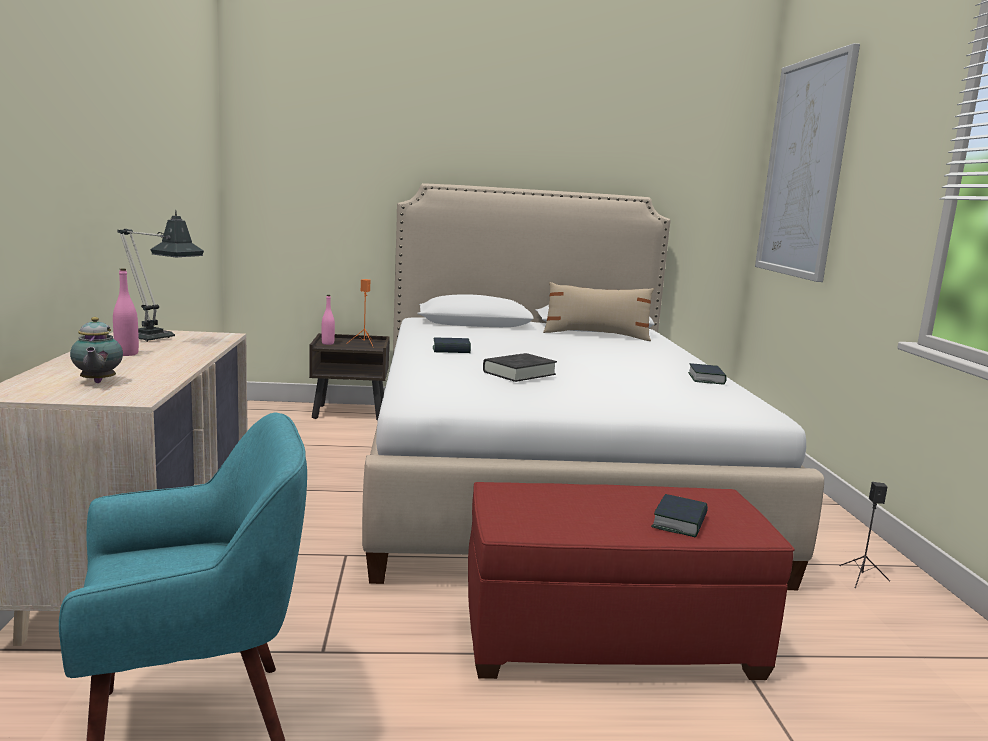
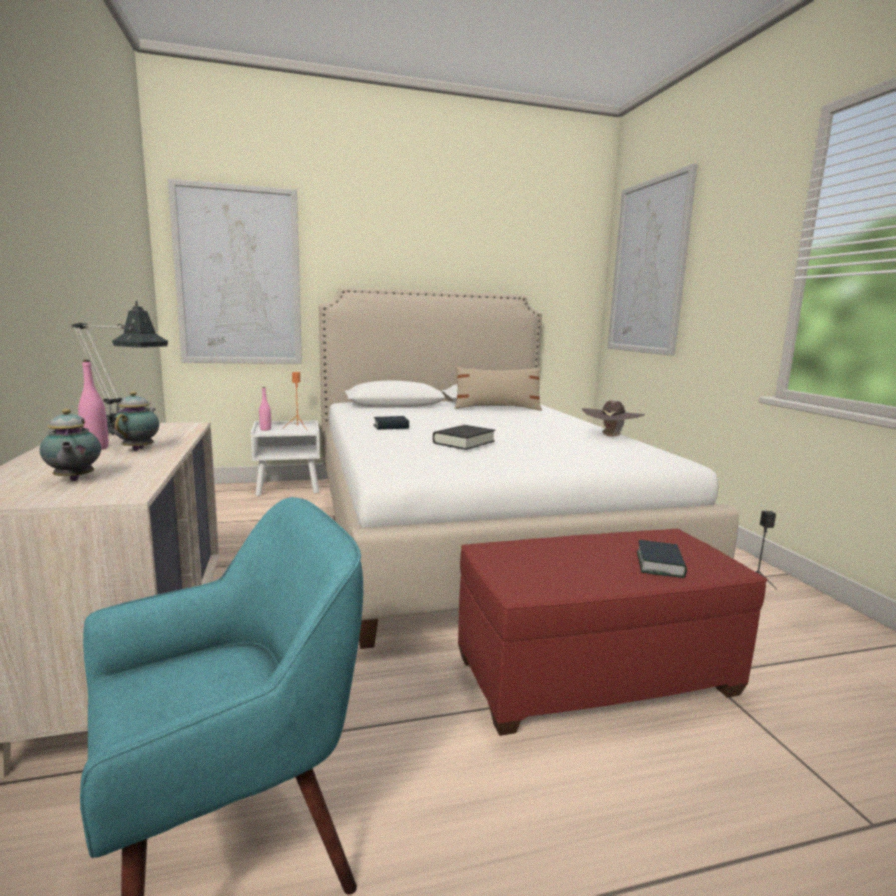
camera: 10 degrees left, 0 degrees up
brown nightstand [309,333,390,421] -> white nightstand [251,421,320,496]
book [688,363,727,385] -> brown hat [582,400,645,438]
none -> teapot [112,391,159,451]
none -> picture [168,179,302,364]

